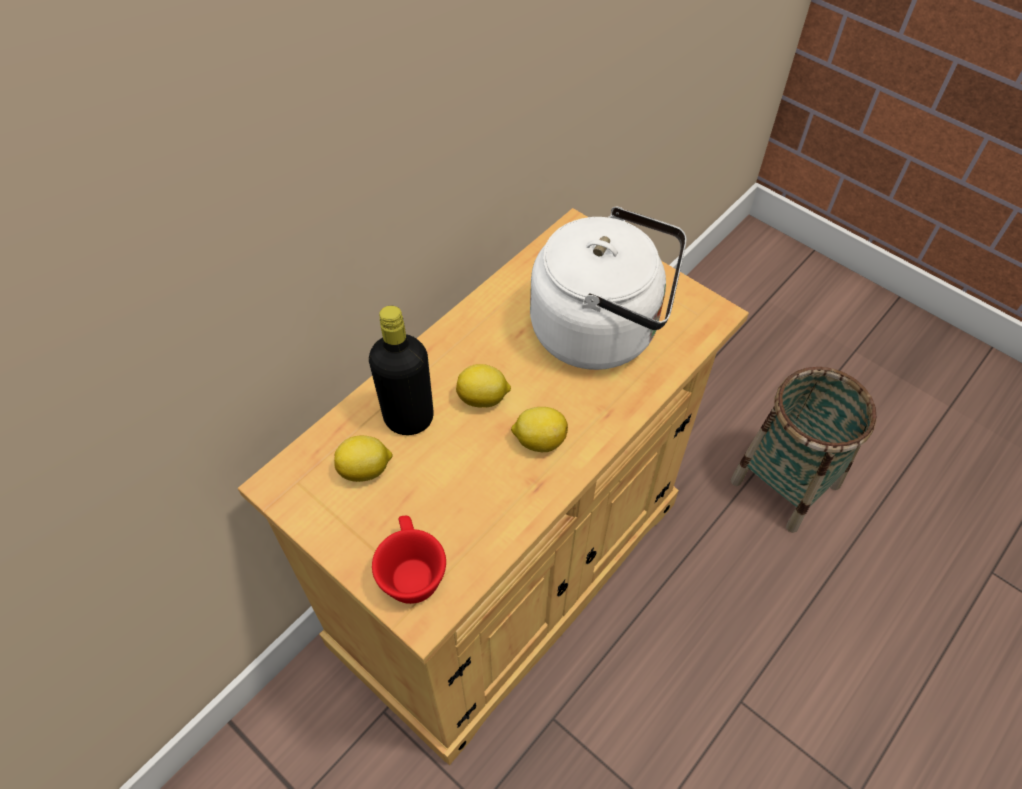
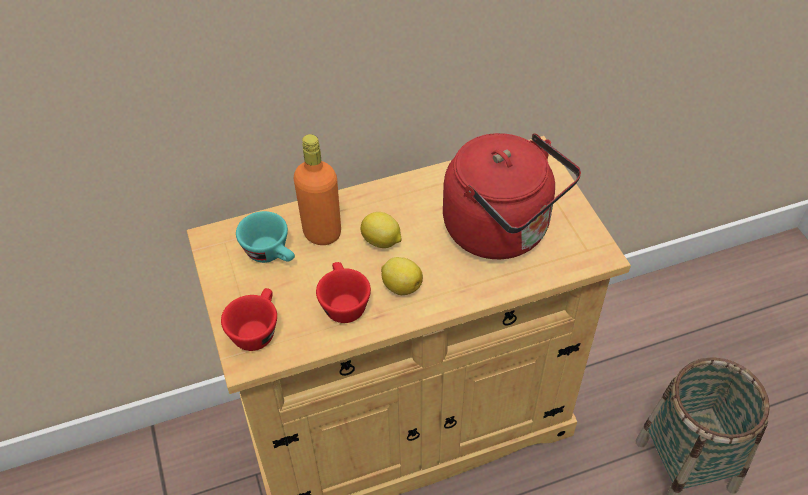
camera: 30 degrees right, 5 degrees down
lemon [334,436,392,482] -> turquoise cup [236,211,295,263]
black bottle [369,306,434,435] -> orange bottle [293,134,341,245]
white kettle [530,207,686,370] -> red kettle [443,133,581,259]
none -> red cup [316,262,371,323]

